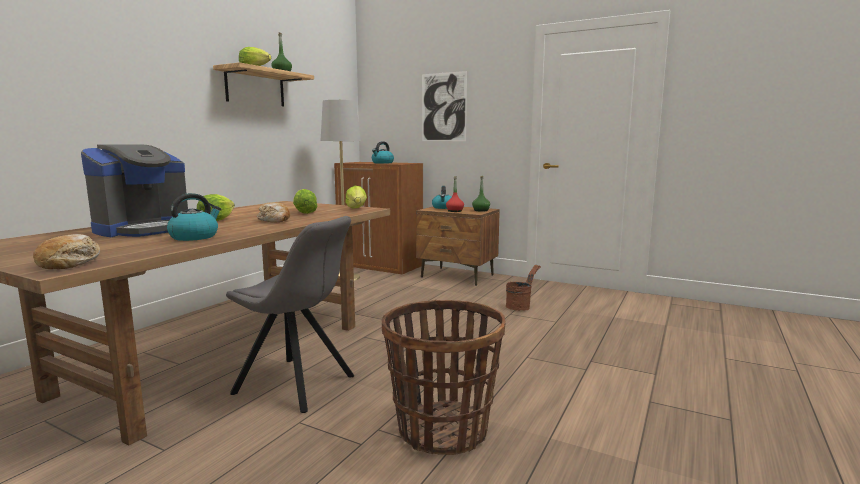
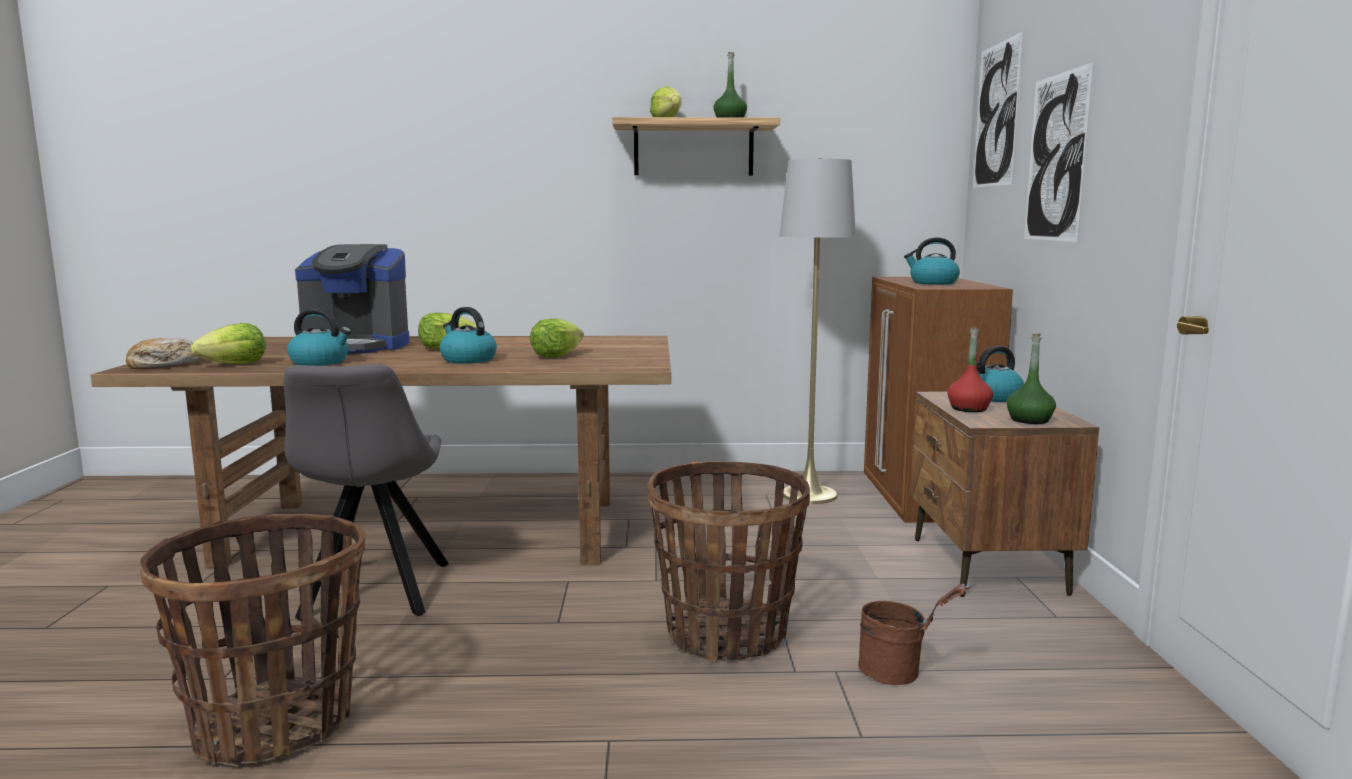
camera: 60 degrees right, 0 degrees up
bread [257,202,290,222] -> kettle [440,307,497,364]
lettuce [345,186,367,209] -> lettuce moved to [191,323,265,364]
none -> basket [647,461,810,663]
none -> picture [973,32,1023,188]

